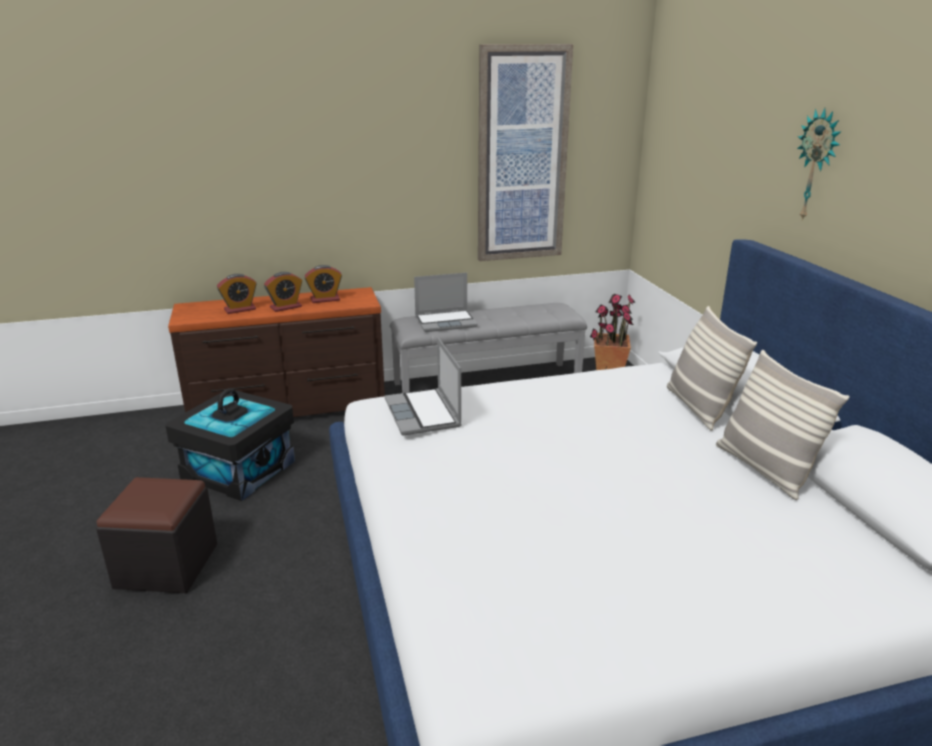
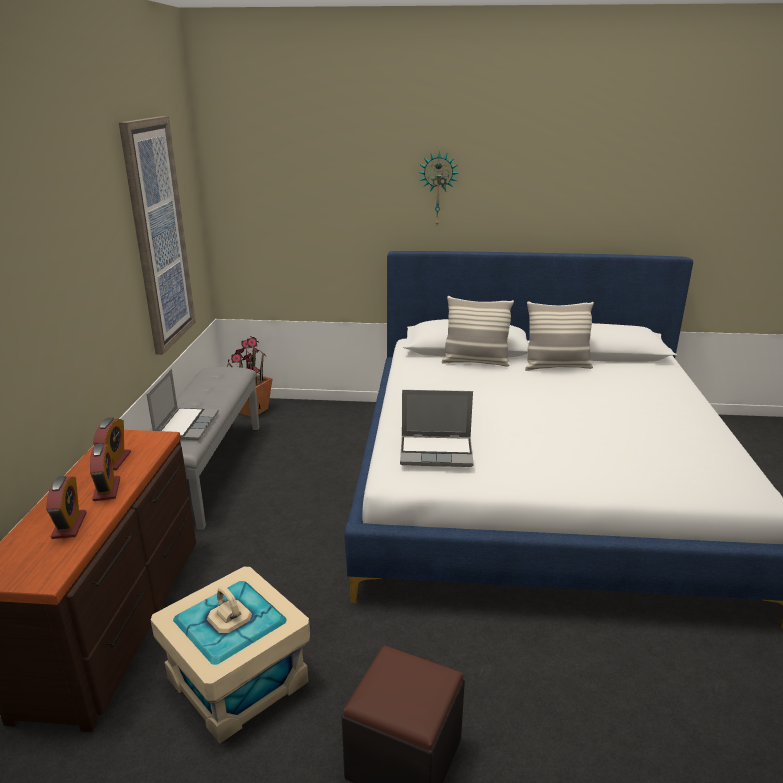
camera: 70 degrees left, 0 degrees up
black storage box [166,388,295,501] -> beige storage box [150,567,310,744]

